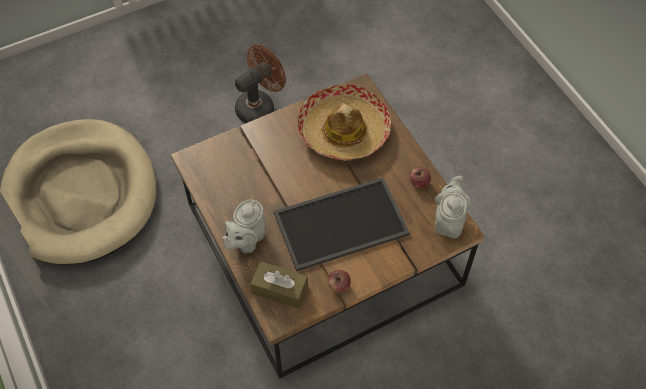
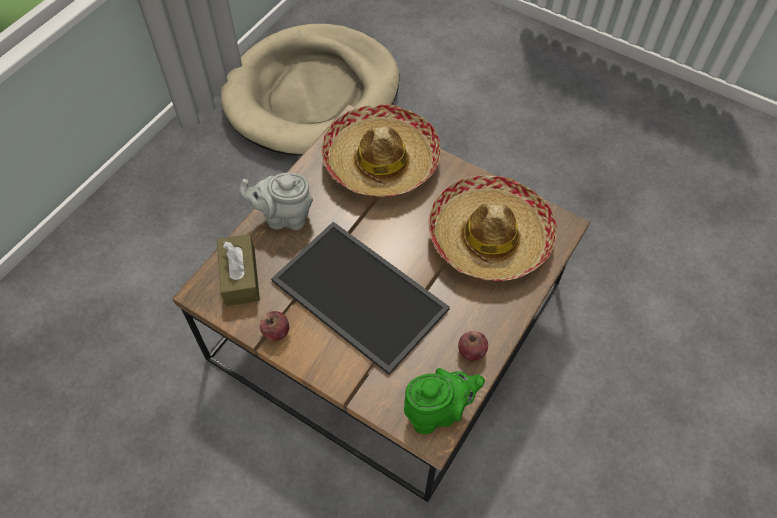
camera: 60 degrees right, 0 degrees up
brown fan [235,45,286,123] -> none
grey teapot [435,176,472,238] -> green teapot [404,368,485,434]
none -> hat [321,104,441,197]

